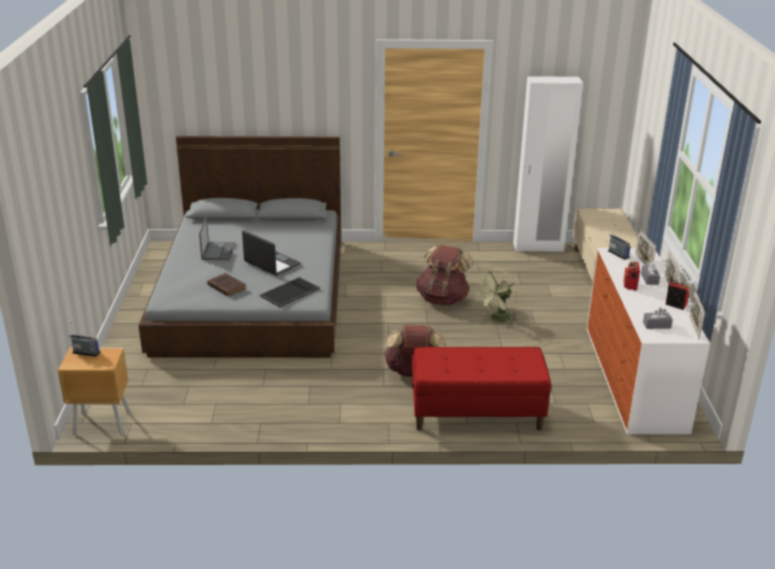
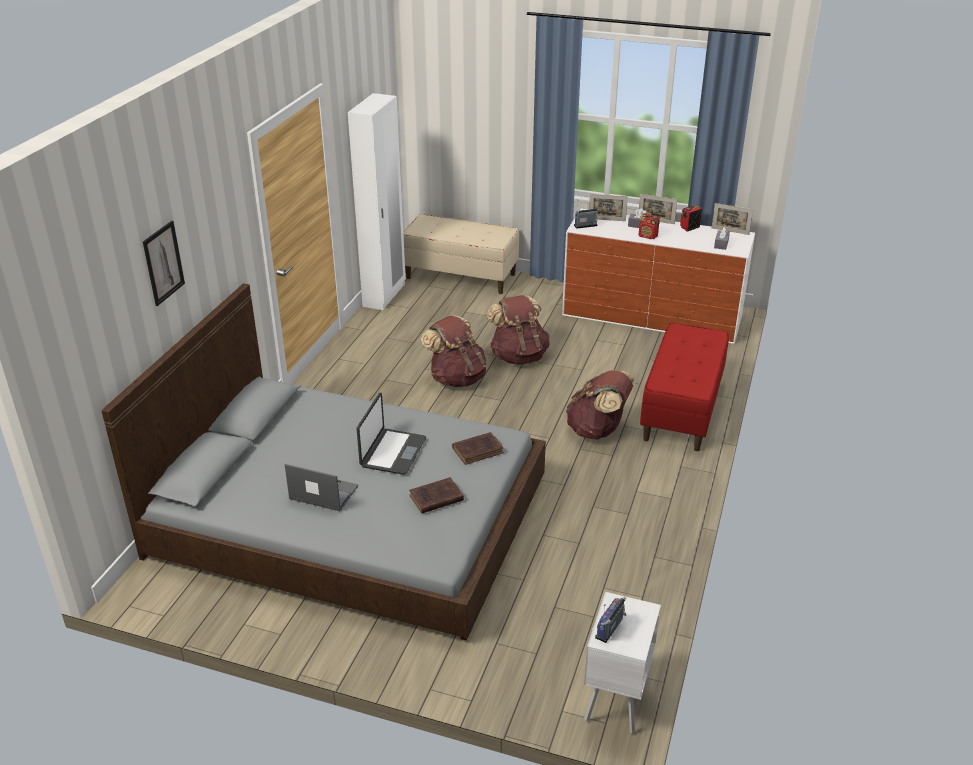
camera: 70 degrees left, 5 degrees up
brown nightstand [58,347,131,436] -> white nightstand [584,592,661,734]
laptop [242,230,300,276] -> laptop turned 135 degrees clockwise [357,393,426,475]
tray [260,277,320,307] -> brown book [452,432,504,465]
green fan [476,269,517,325] -> brown backpack [487,295,550,365]
none -> picture [143,221,185,306]

